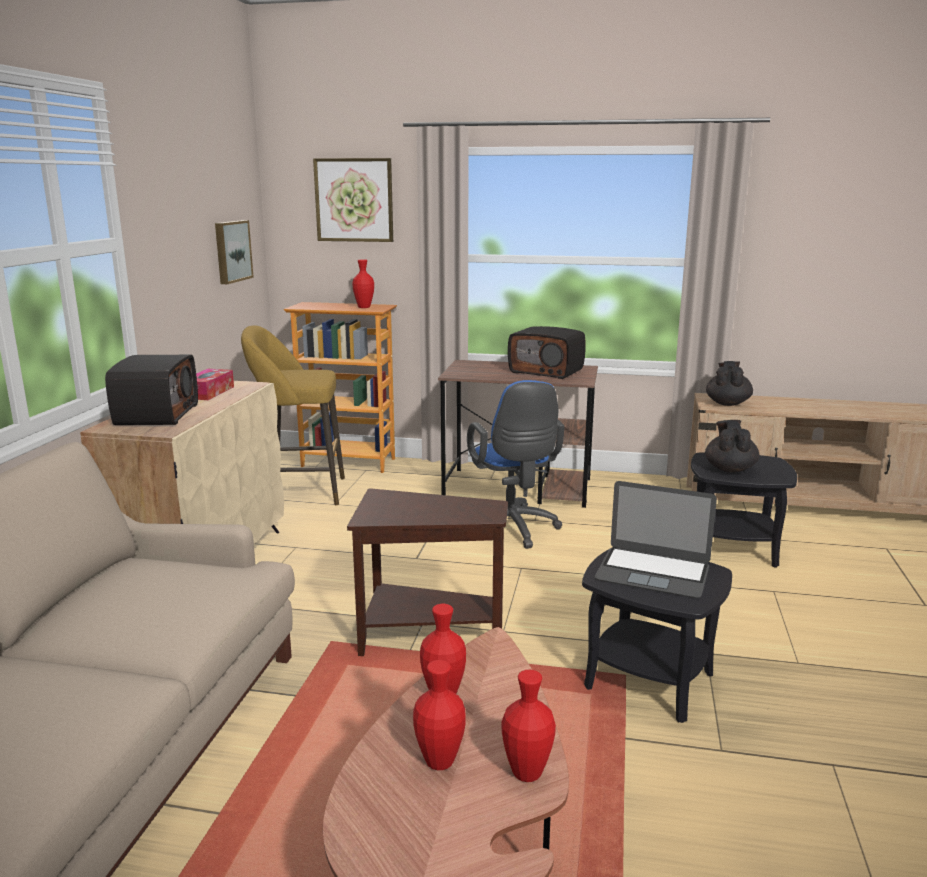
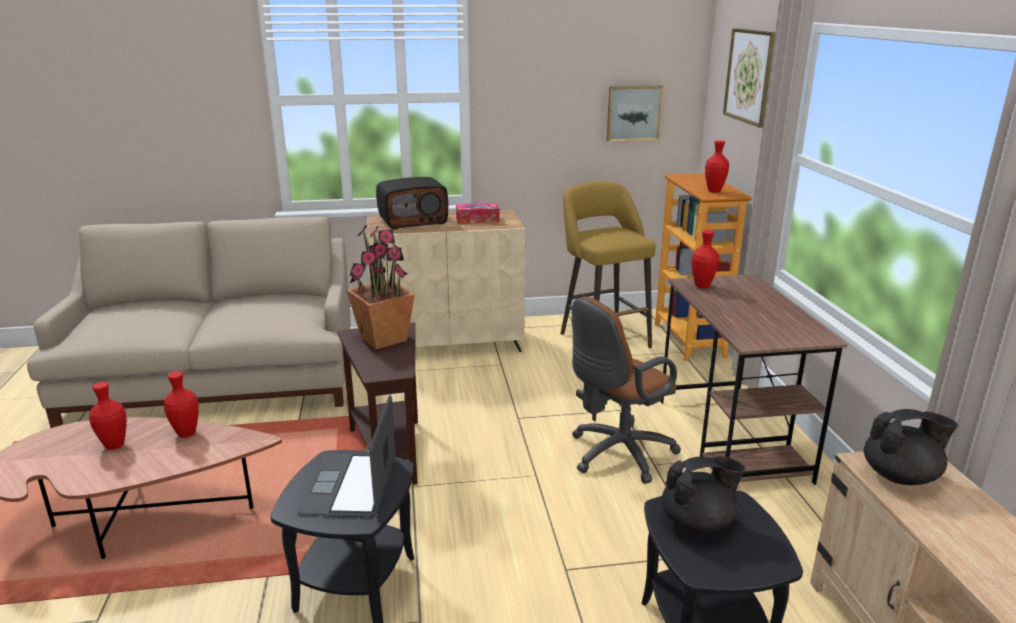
camera: 70 degrees right, 5 degrees up
blue office chair [467,380,565,549] -> brown office chair [572,296,681,484]
red vase [502,670,556,782] -> red vase moved to [691,230,719,288]
radio [508,326,586,379] -> none
none -> potted plant [346,224,415,349]

